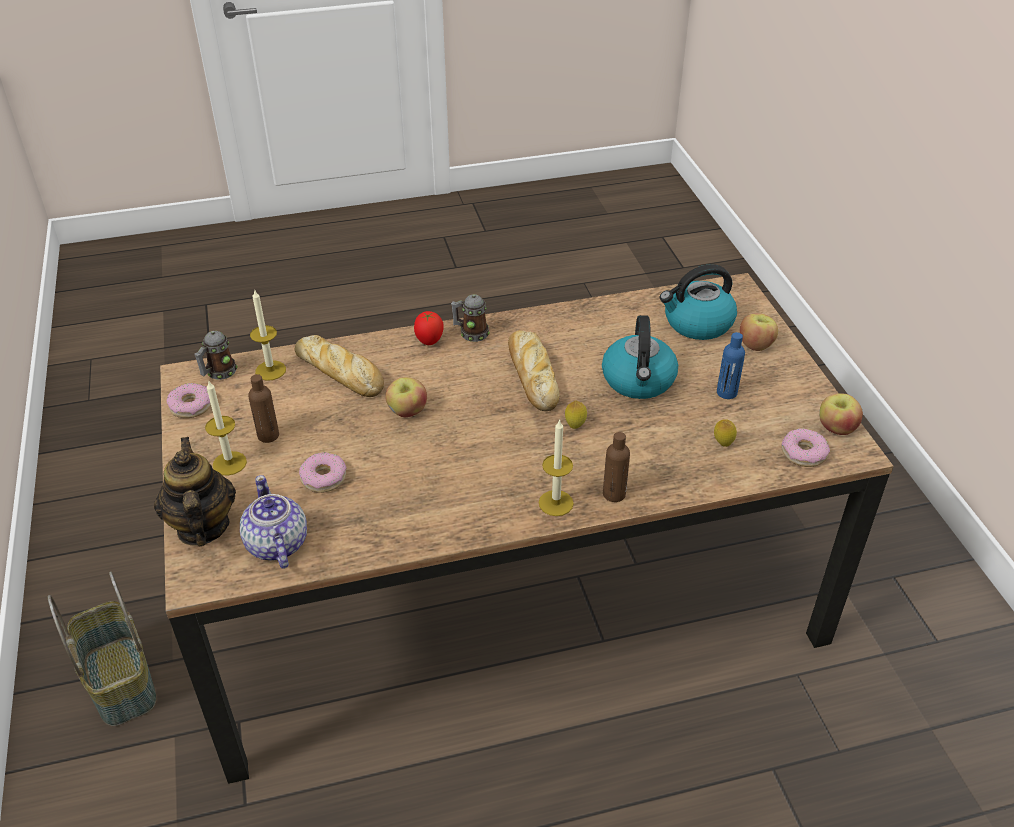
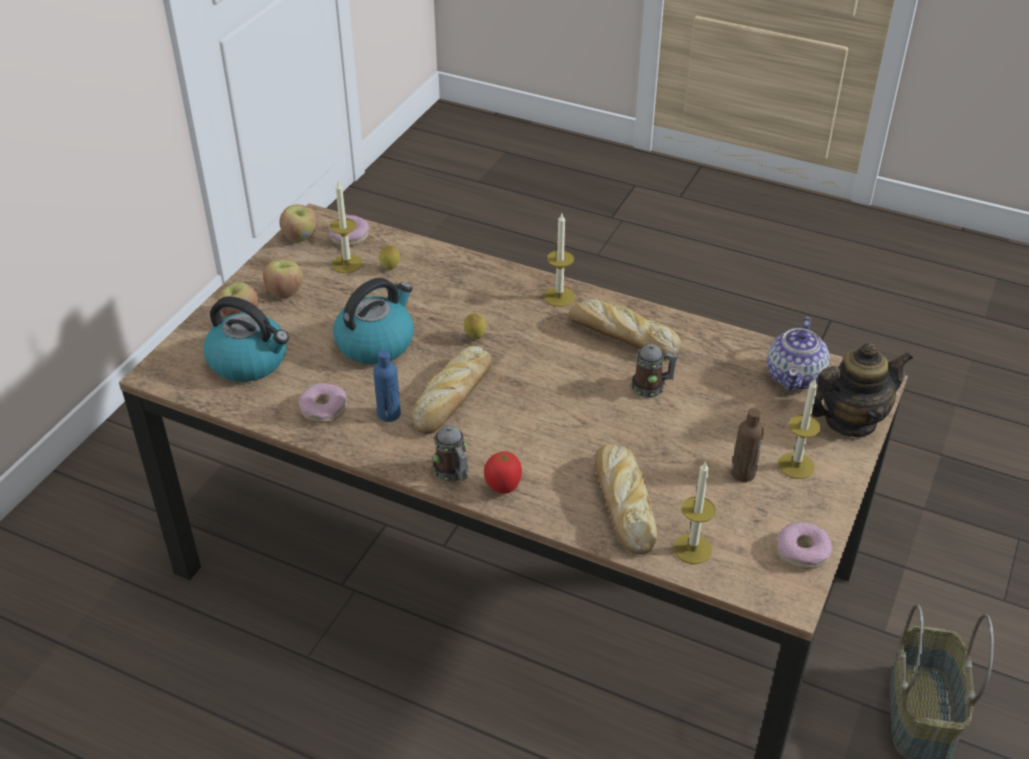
camera: 140 degrees left, 0 degrees up
teapot [154,437,236,547] -> teapot turned 135 degrees counterclockwise [812,343,913,437]
mug [194,331,238,380] -> mug moved to [631,344,678,398]
donut [299,452,347,493] -> donut moved to [299,383,347,423]
apple [385,377,427,417] -> apple moved to [263,259,303,298]
brown bottle [603,432,630,502] -> none
blue bottle [717,332,745,399] -> blue bottle moved to [373,350,401,422]
none -> candle [330,182,363,273]
none -> bread [568,298,682,355]

